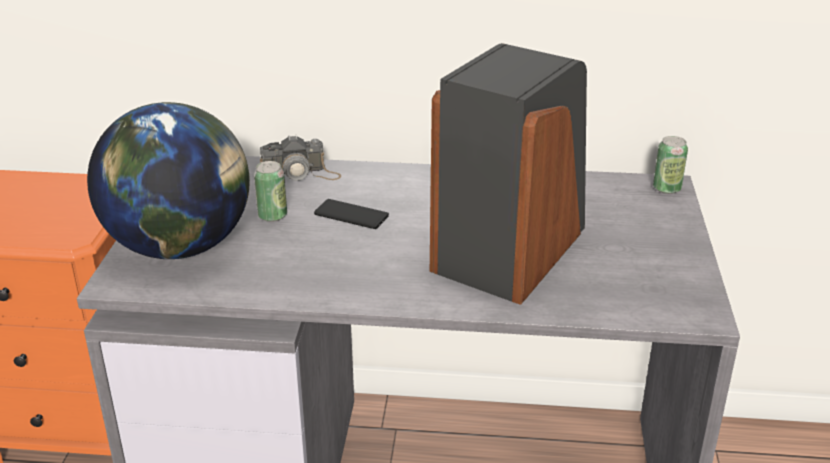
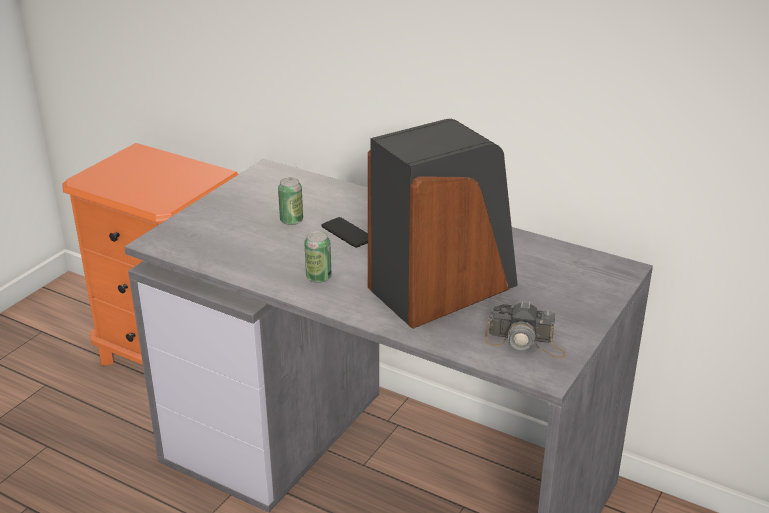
camera: 25 degrees right, 0 degrees up
globe [87,102,250,259] -> none
camera [260,135,341,181] -> camera moved to [485,301,566,358]
can [653,136,688,194] -> can moved to [304,231,332,283]

